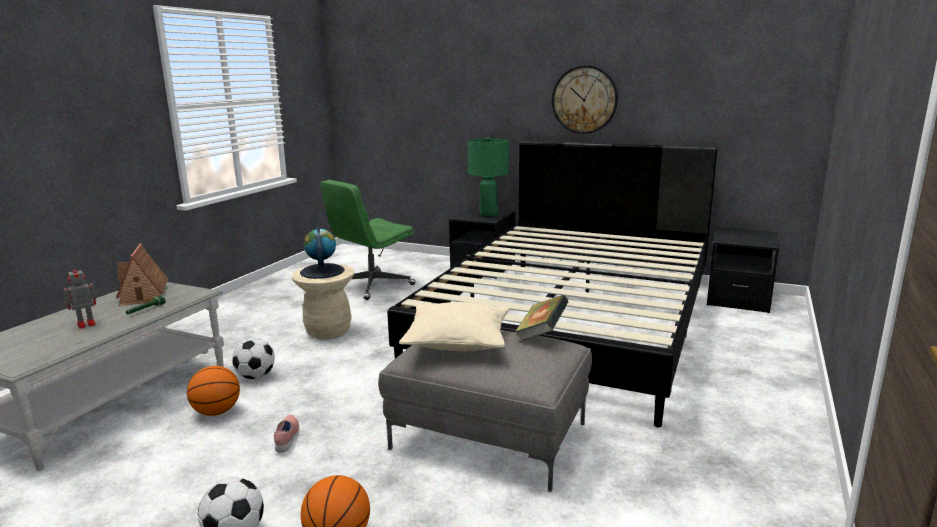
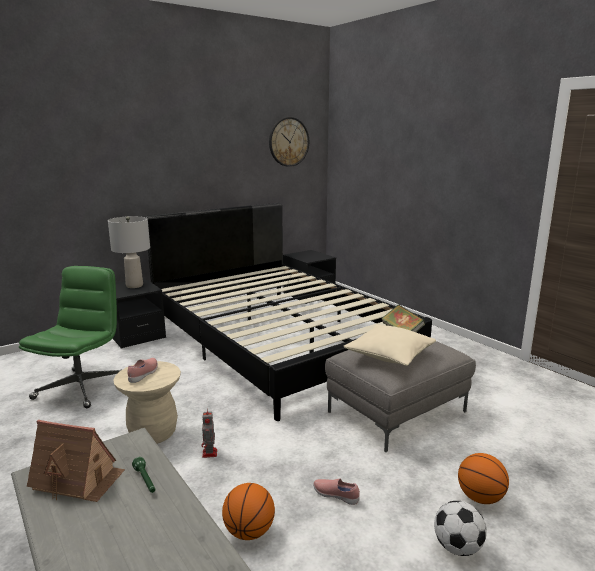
camera: 60 degrees left, 0 degrees up
toy robot [64,265,96,329] -> toy robot moved to [202,411,217,458]
football [232,338,275,379] -> none
globe [300,227,344,279] -> pink shoe [127,358,158,383]
green office chair [320,180,416,300] -> green office chair turned 150 degrees counterclockwise [19,266,121,408]
green table lamp [468,137,509,217] -> grey table lamp [108,216,150,288]
wall clock [552,65,618,134] -> wall clock moved to [269,117,309,167]

